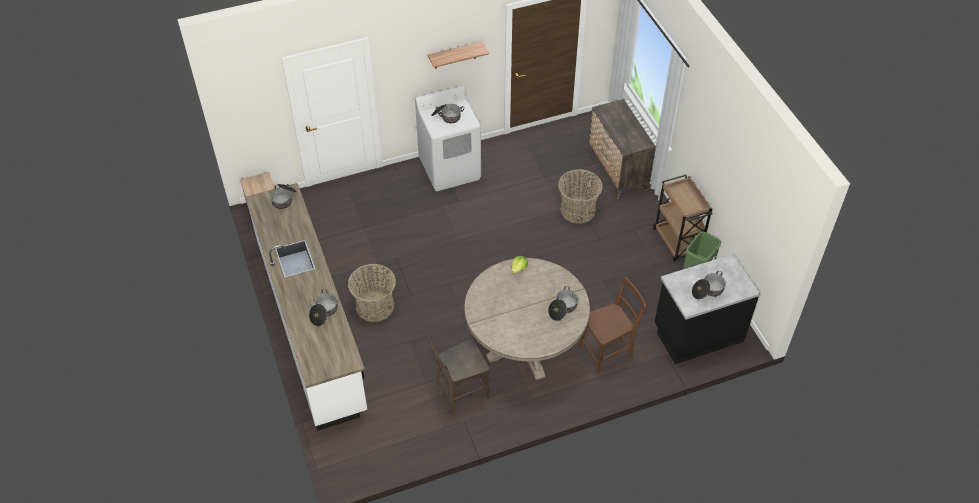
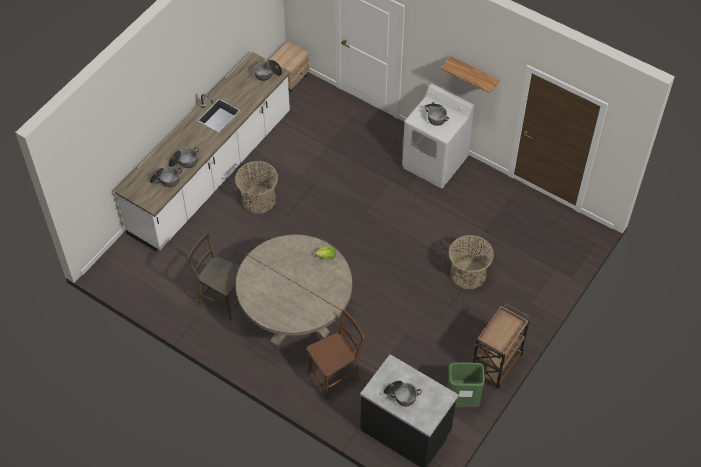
camera: 55 degrees right, 5 degrees up
cooking pot [548,286,578,321] -> cooking pot moved to [150,167,182,187]
brown chair [579,277,646,374] -> brown chair turned 60 degrees counterclockwise [307,310,364,400]
dresser [589,99,656,199] -> none

